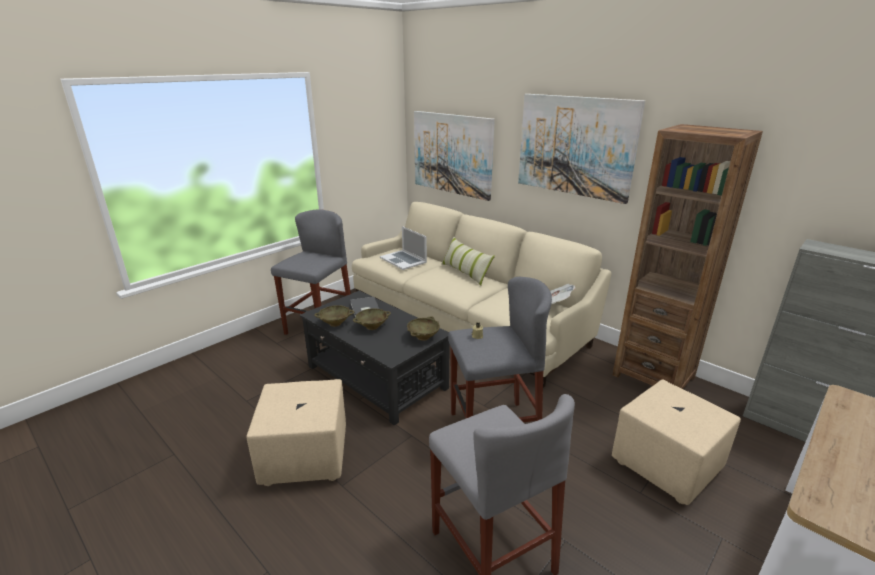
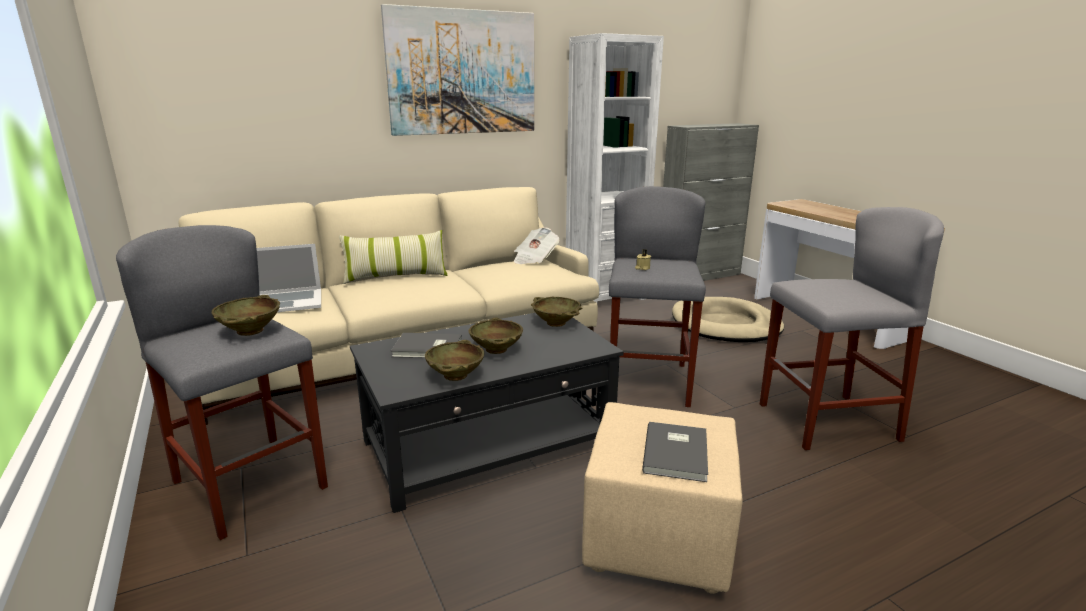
camera: 70 degrees left, 5 degrees down
picture [414,111,495,201] -> none
beige ottoman [612,379,741,505] -> beige dog bed [672,297,784,342]
brown bookcase [613,124,763,389] -> white bookcase [566,33,664,303]
none -> beige bowl [211,295,280,336]
none -> grey book [642,422,708,482]

